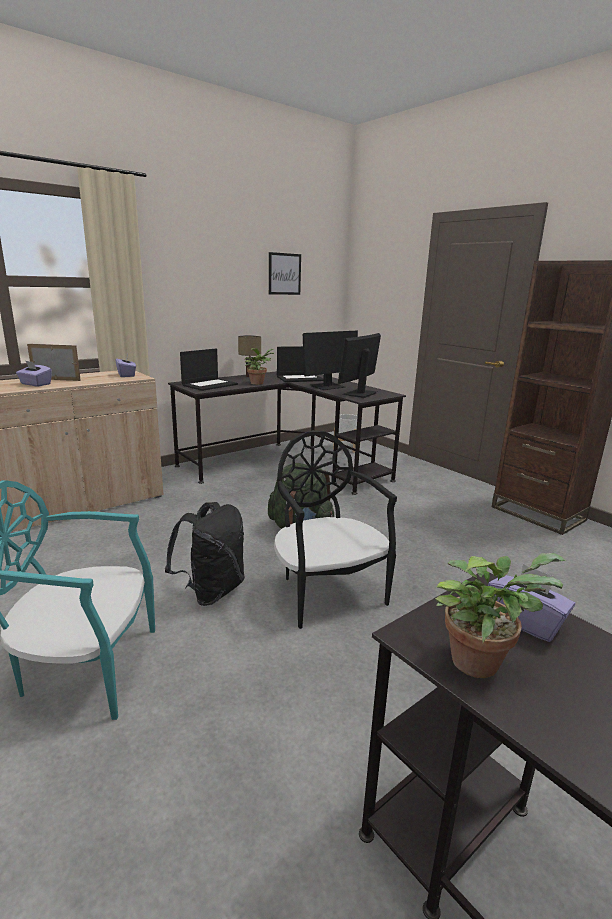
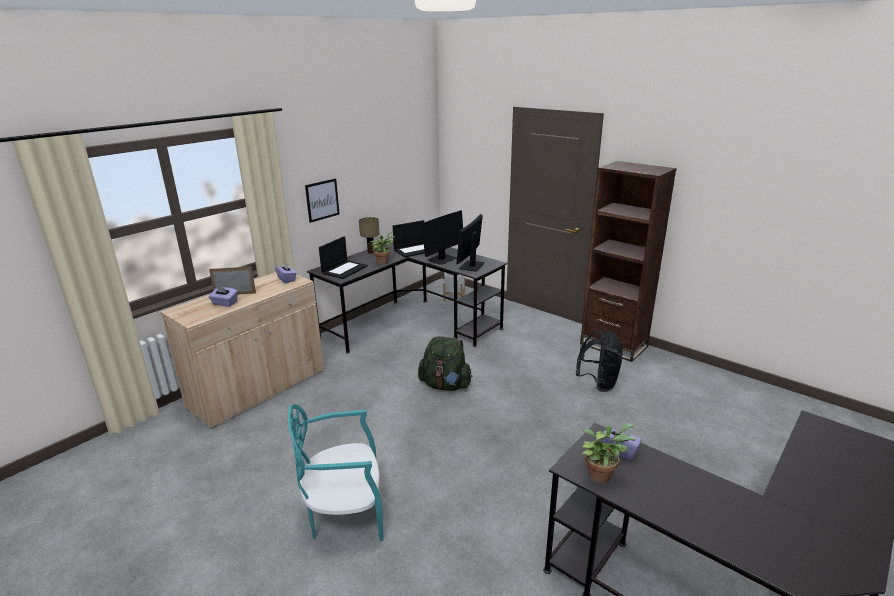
camera: 10 degrees left, 5 degrees up
black backpack [165,502,245,606] -> black backpack moved to [576,330,623,392]
picture [269,252,301,295] -> picture moved to [305,179,340,223]
black chair [274,430,397,629] -> none

